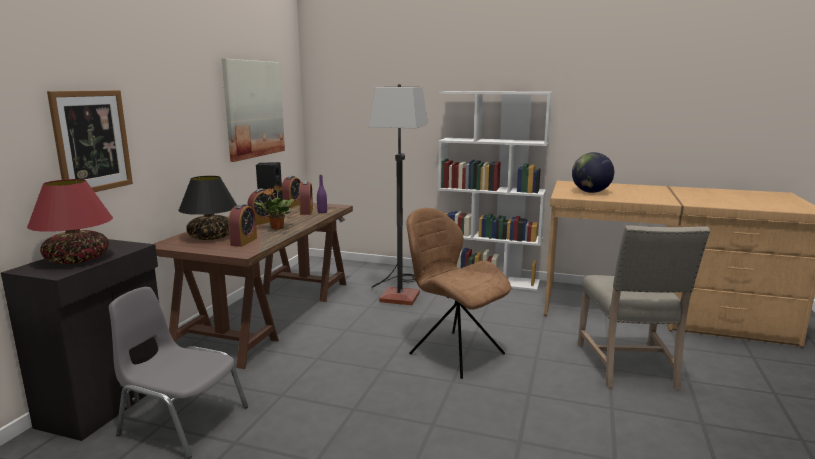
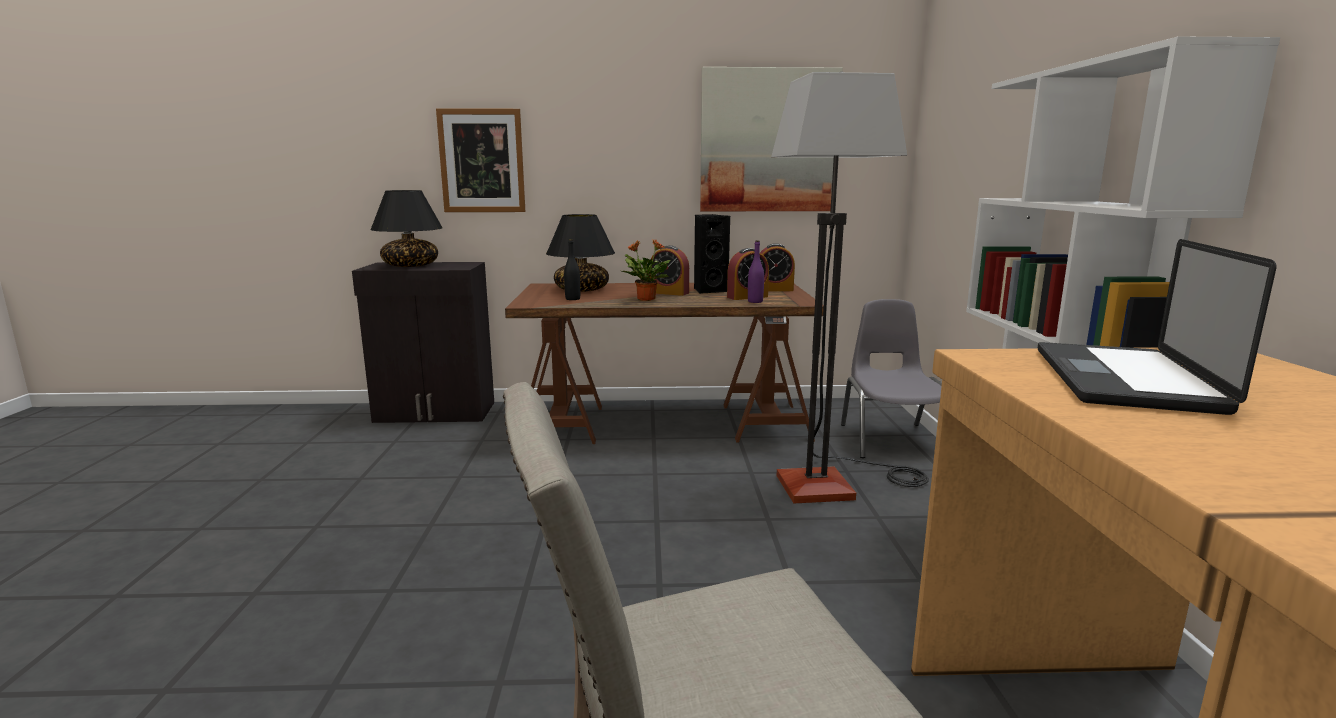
camera: 70 degrees right, 0 degrees up
red table lamp [27,179,113,264] -> black table lamp [370,190,443,267]
grey chair [109,287,248,459] -> grey chair moved to [841,299,942,458]
alarm clock [228,204,257,247] -> black bottle [564,239,580,300]
brown chair [406,208,511,379] -> none
globe [572,152,614,193] -> laptop [1038,239,1277,415]

